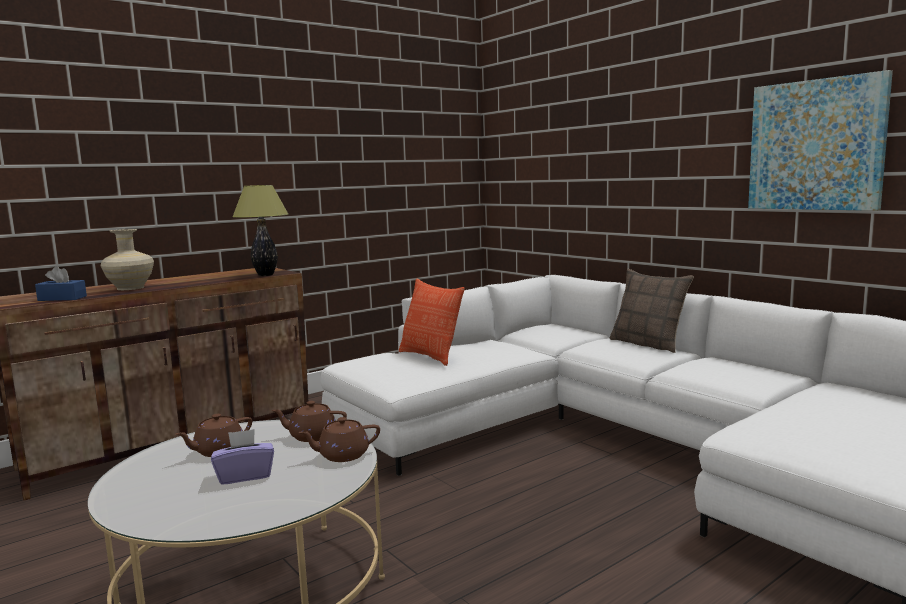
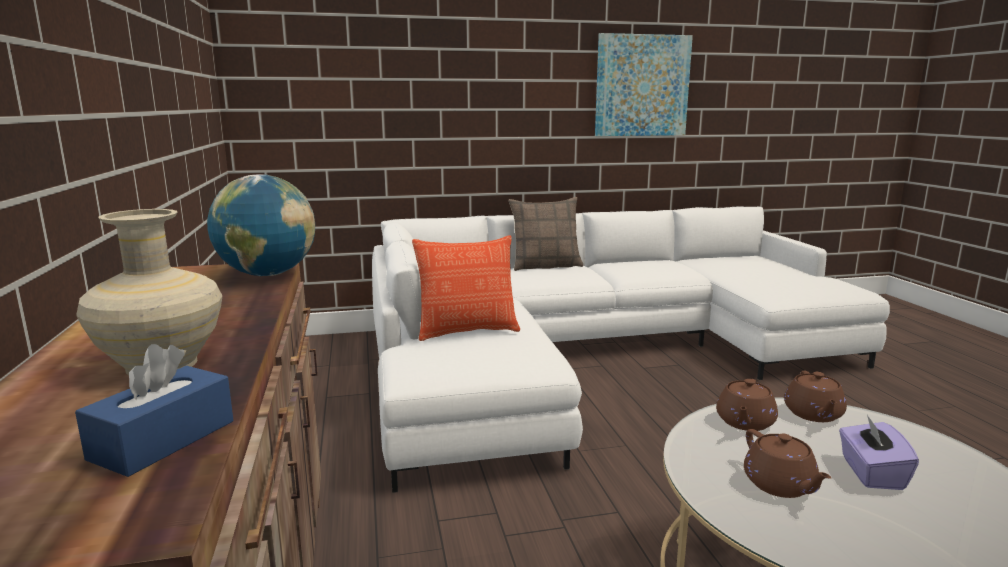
camera: 65 degrees left, 5 degrees up
table lamp [232,185,289,276] -> globe [207,174,315,276]

